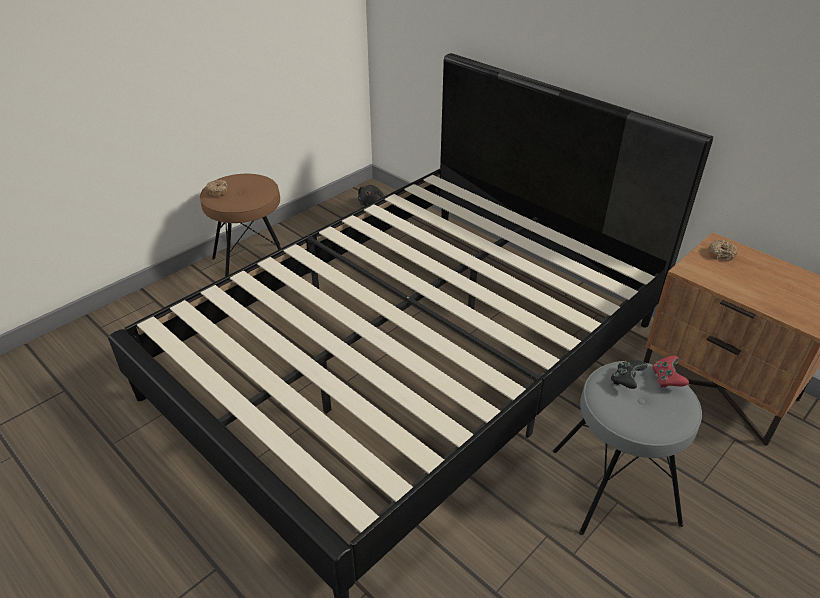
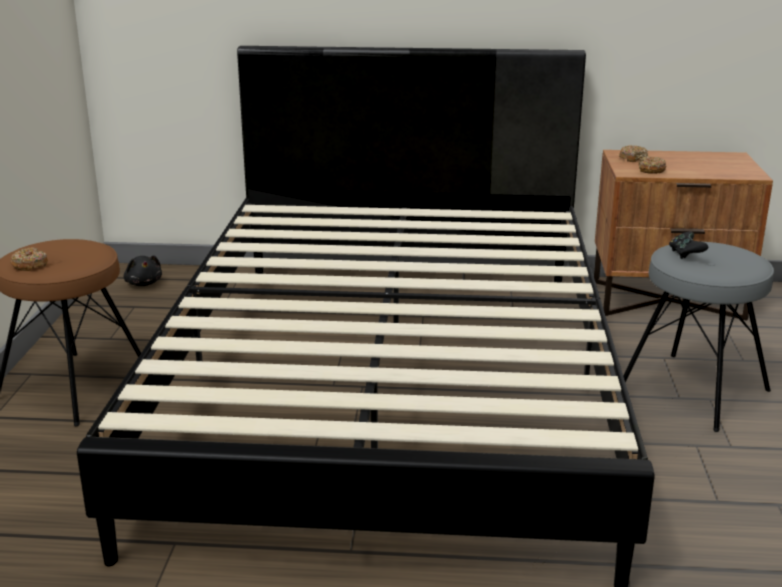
camera: 40 degrees left, 15 degrees down
red game controller [652,356,689,388] -> none
none -> donut [638,156,667,174]

